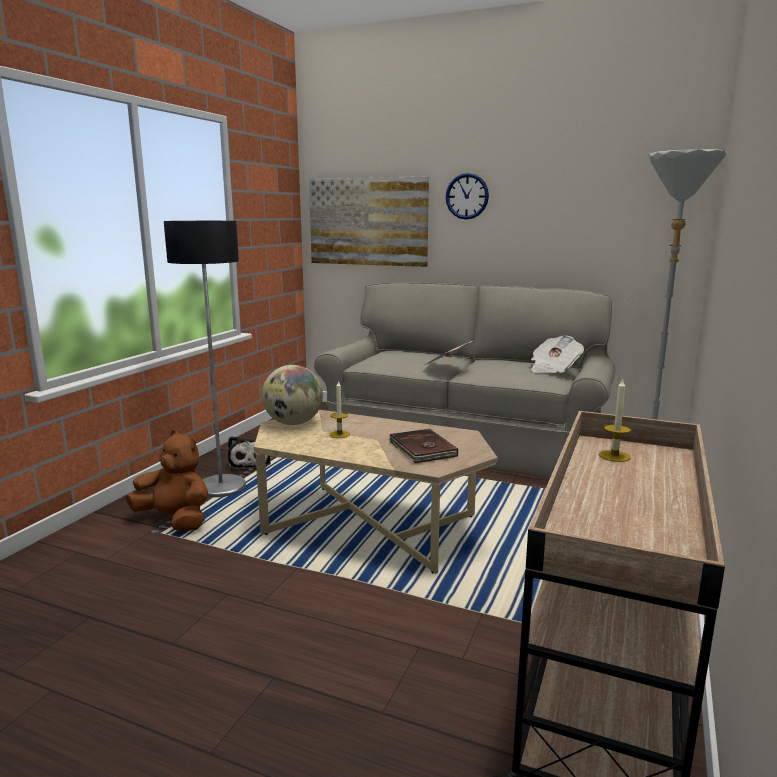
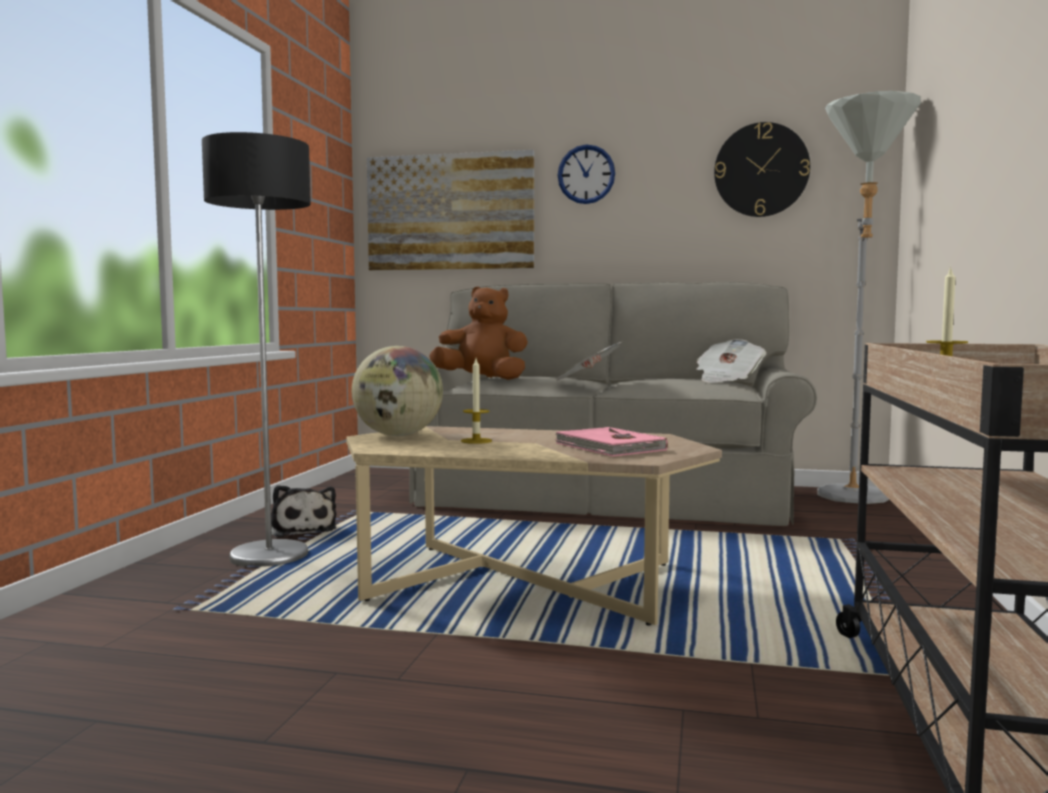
camera: 10 degrees left, 10 degrees down
brown plush toy [126,430,208,532] -> brown plush toy moved to [429,286,528,380]
brown book [389,428,458,463] -> pink book [555,427,667,457]
none -> wall clock [714,122,810,217]

